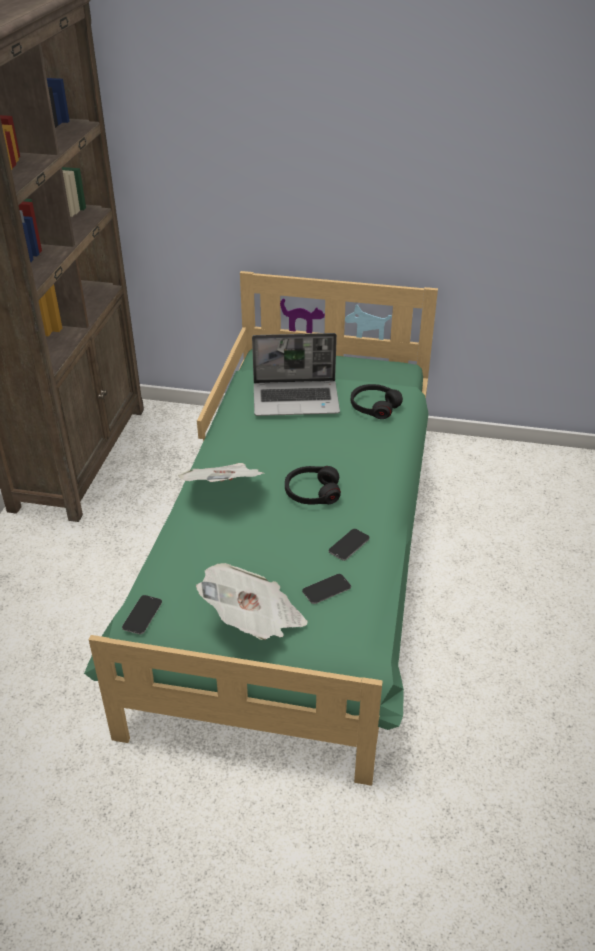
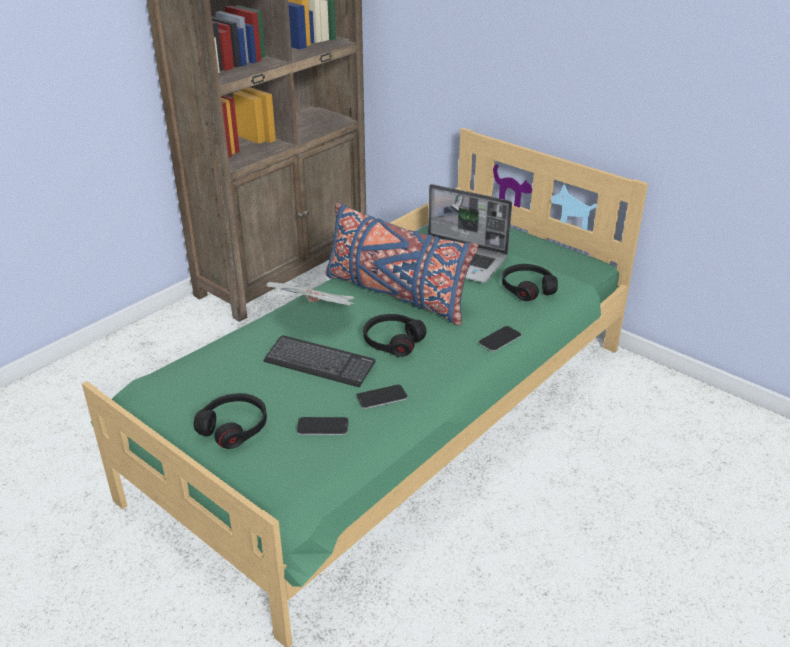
camera: 30 degrees right, 5 degrees down
phone [122,595,162,634] -> phone moved to [479,326,521,352]
newspaper [196,563,308,640] -> black headphones [194,393,267,449]
none -> keyboard [263,335,376,388]
none -> blue pillow [325,203,478,326]

